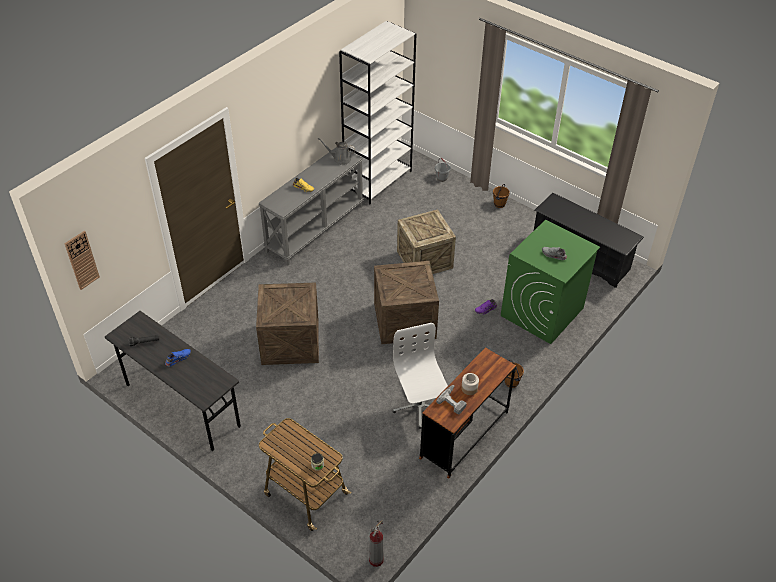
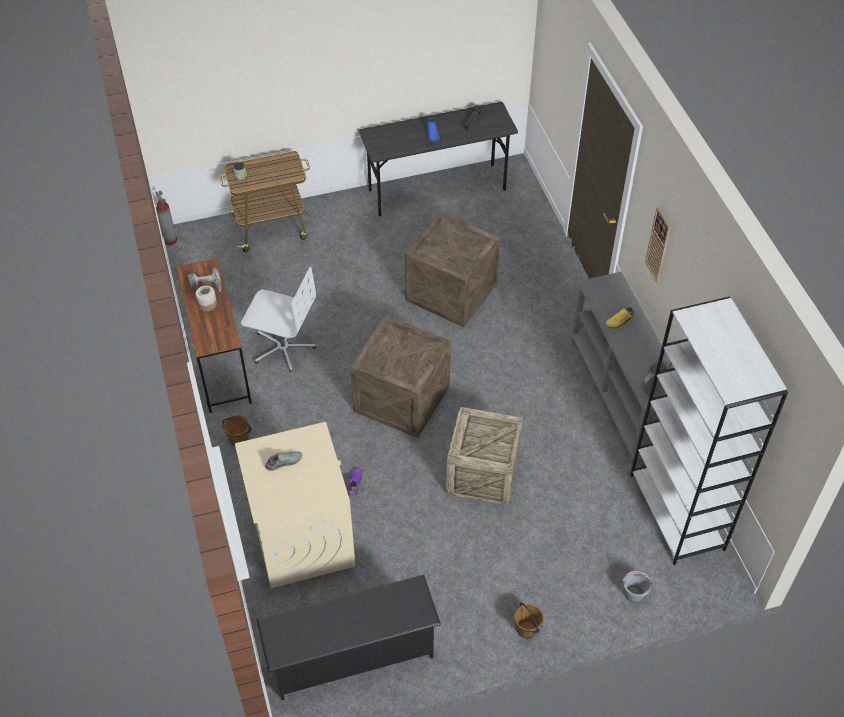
camera: 125 degrees right, 5 degrees up
wall clock [64,231,100,290] -> wall clock moved to [645,207,671,282]
green washing machine [501,220,600,344] -> beige washing machine [235,422,356,588]

